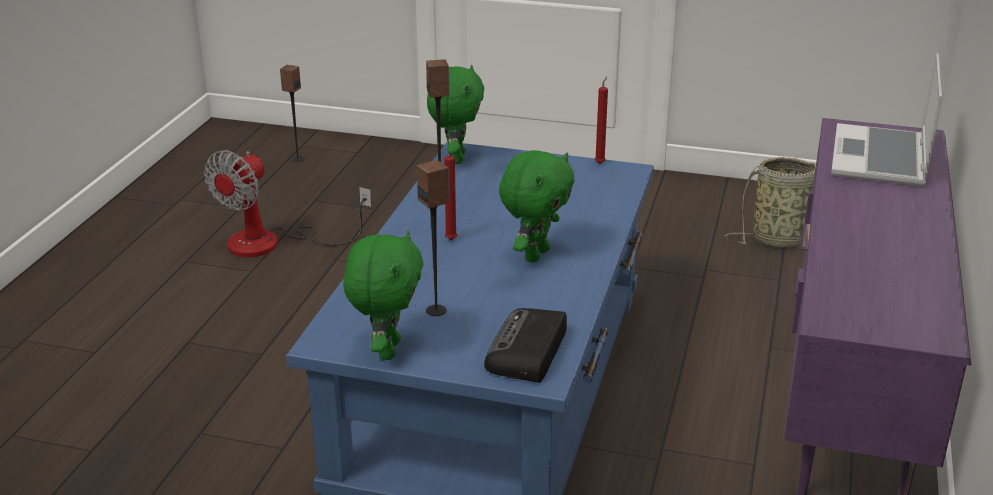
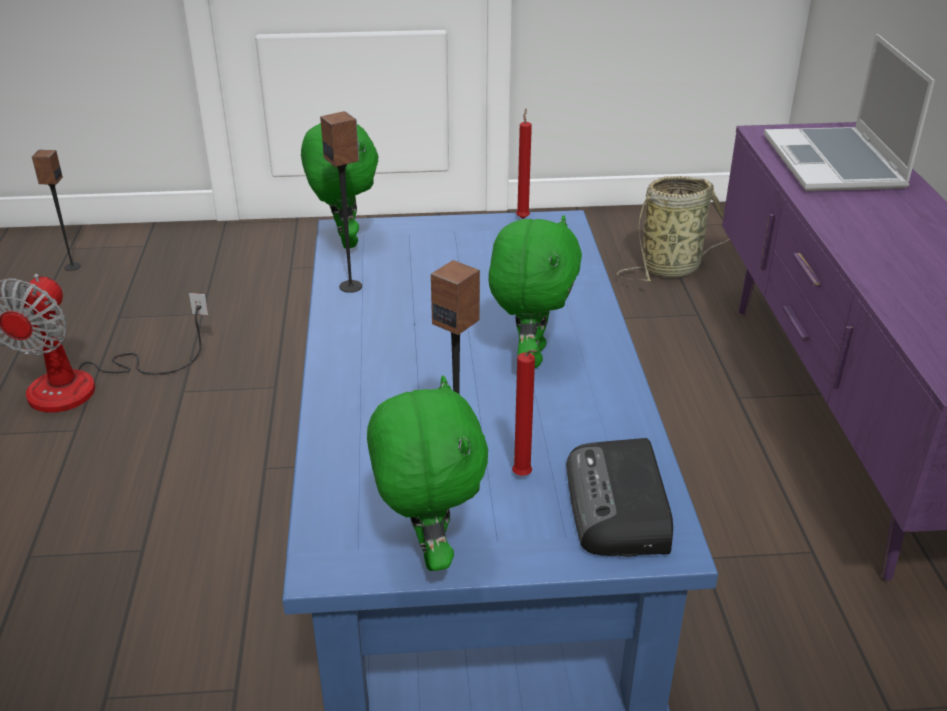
camera: 20 degrees left, 5 degrees up
red candle [444,152,457,240] -> red candle moved to [512,349,537,476]

